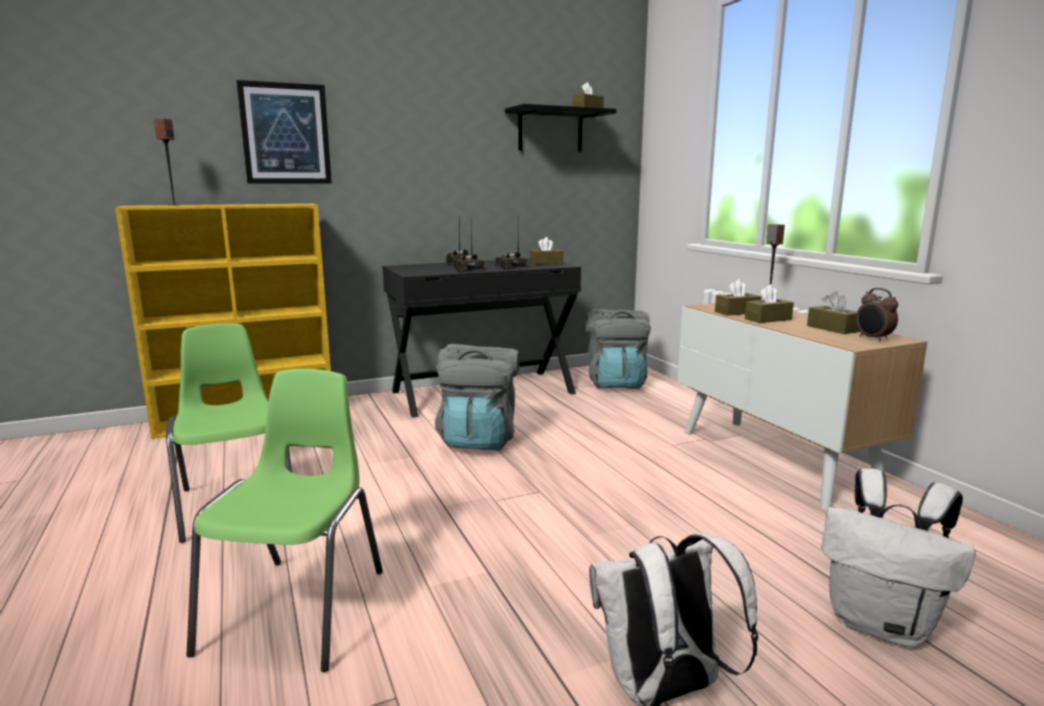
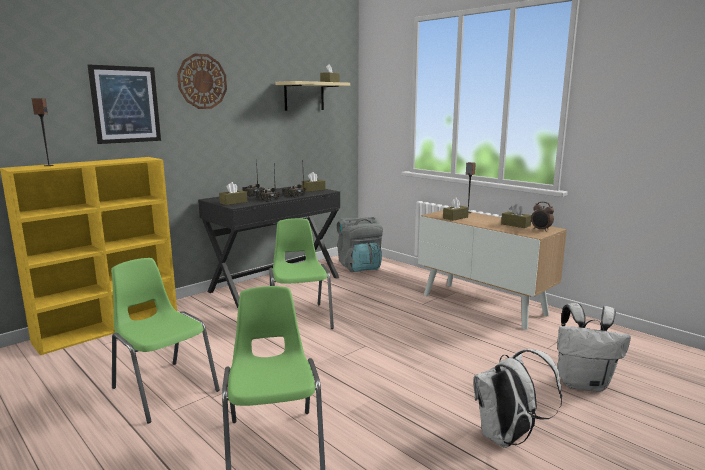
camera: 20 degrees left, 0 degrees up
grey backpack [435,344,520,450] -> green chair [269,218,334,329]
black shelf [505,104,617,152] -> beige shelf [275,81,350,111]
brown tissue box [745,284,794,323] -> brown tissue box moved to [219,182,247,205]
none -> wall clock [177,53,227,109]

